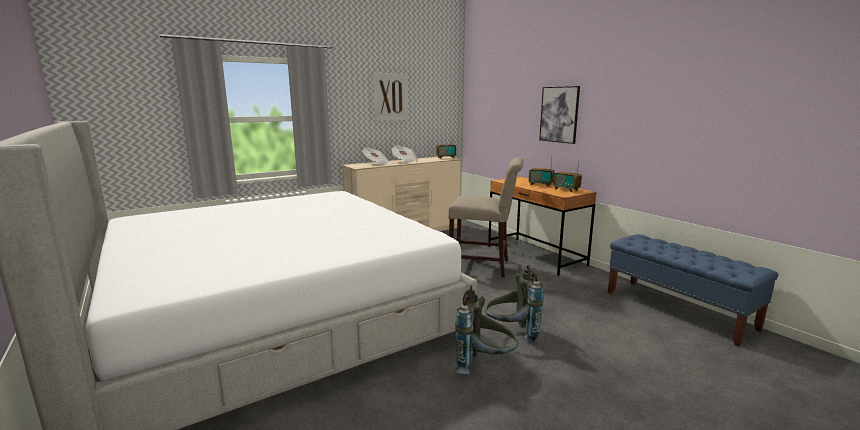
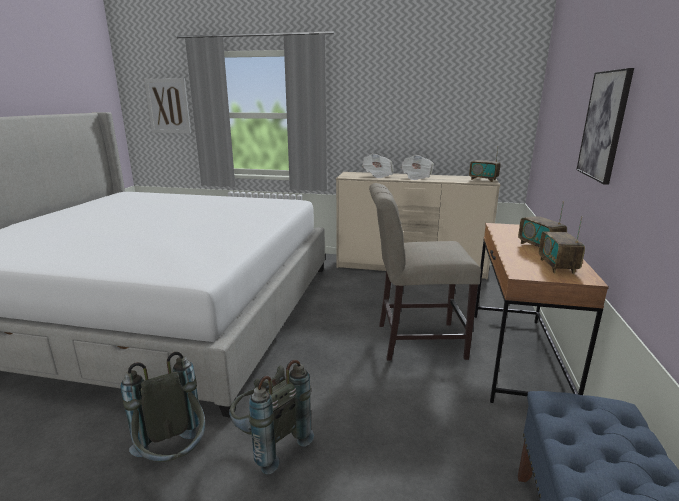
camera: 45 degrees right, 5 degrees up
picture [373,73,408,121] -> picture moved to [145,78,191,134]
beige chair [448,157,523,277] -> beige chair turned 120 degrees clockwise [369,183,481,361]

